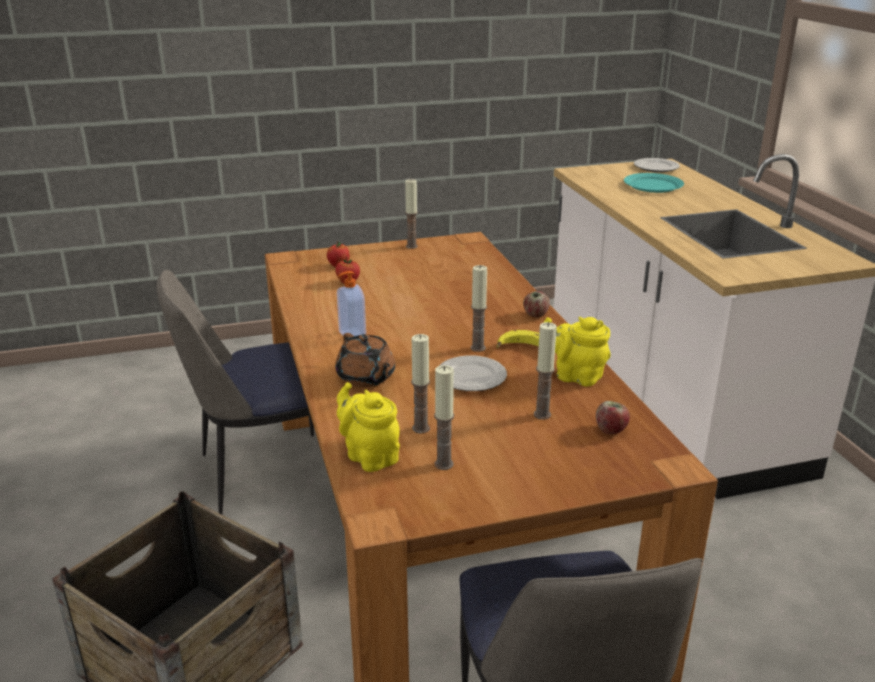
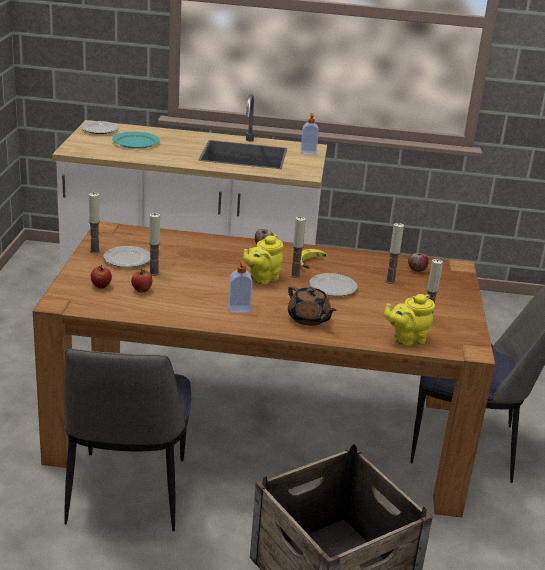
camera: 70 degrees left, 0 degrees up
brown teapot [335,333,395,387] -> brown teapot turned 60 degrees clockwise [288,286,337,326]
candle [411,334,430,434] -> candle moved to [149,213,160,276]
yellow teapot [543,317,611,386] -> yellow teapot moved to [243,235,283,285]
none -> plate [103,246,150,267]
none -> soap dispenser [301,113,319,155]

